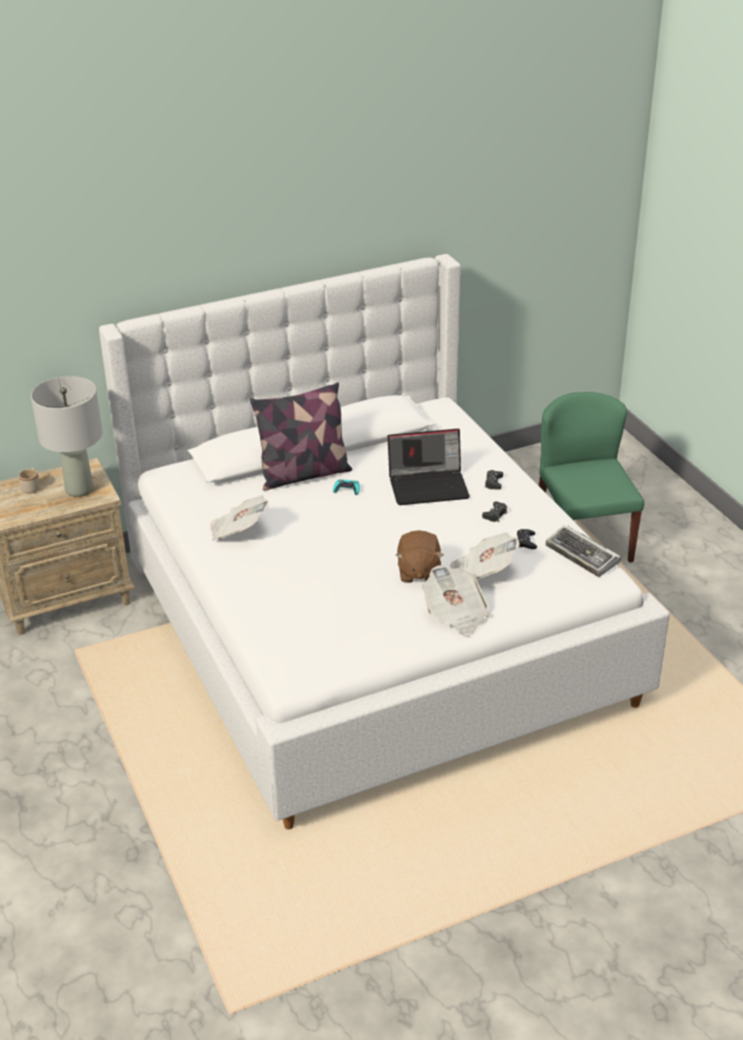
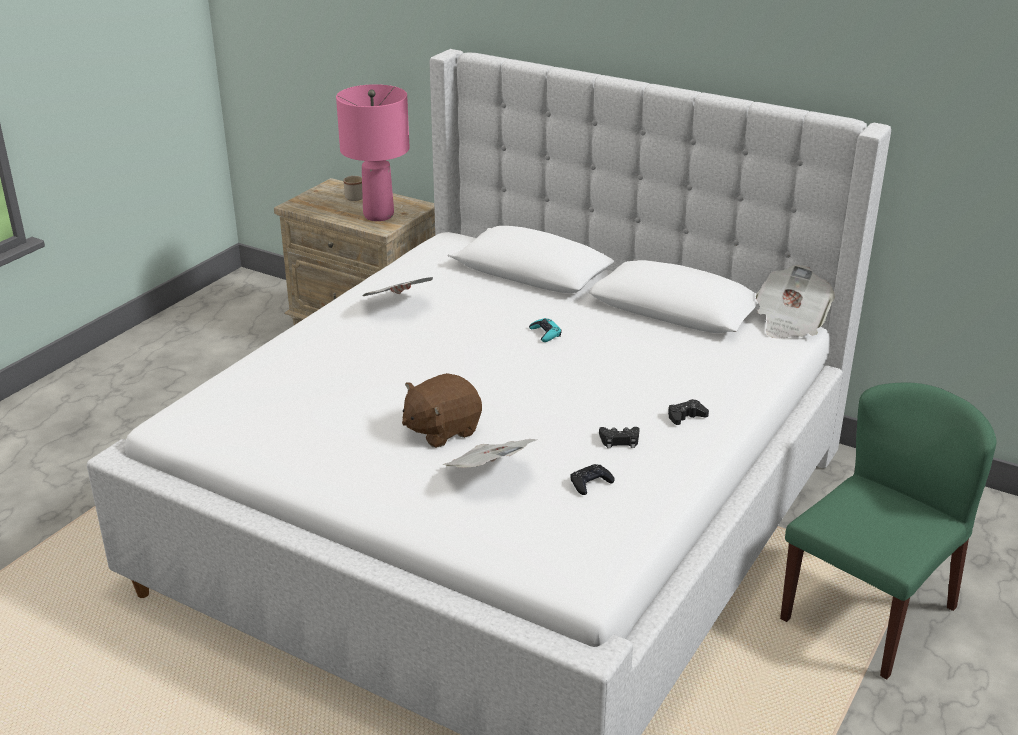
camera: 55 degrees right, 5 degrees down
grey table lamp [31,376,103,497] -> pink table lamp [336,84,410,221]
pillow [250,382,352,491] -> none
laptop [387,429,470,505] -> none
newspaper [422,565,490,637] -> newspaper moved to [756,265,835,339]
keyboard [546,526,621,577] -> none

